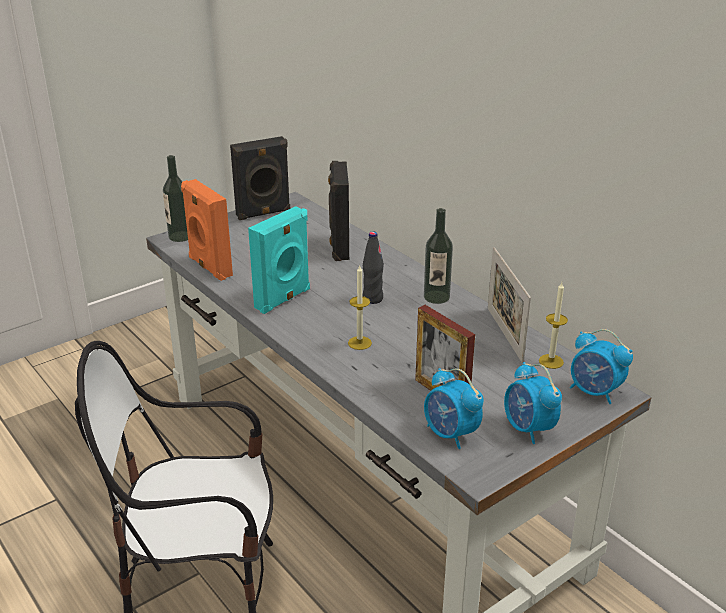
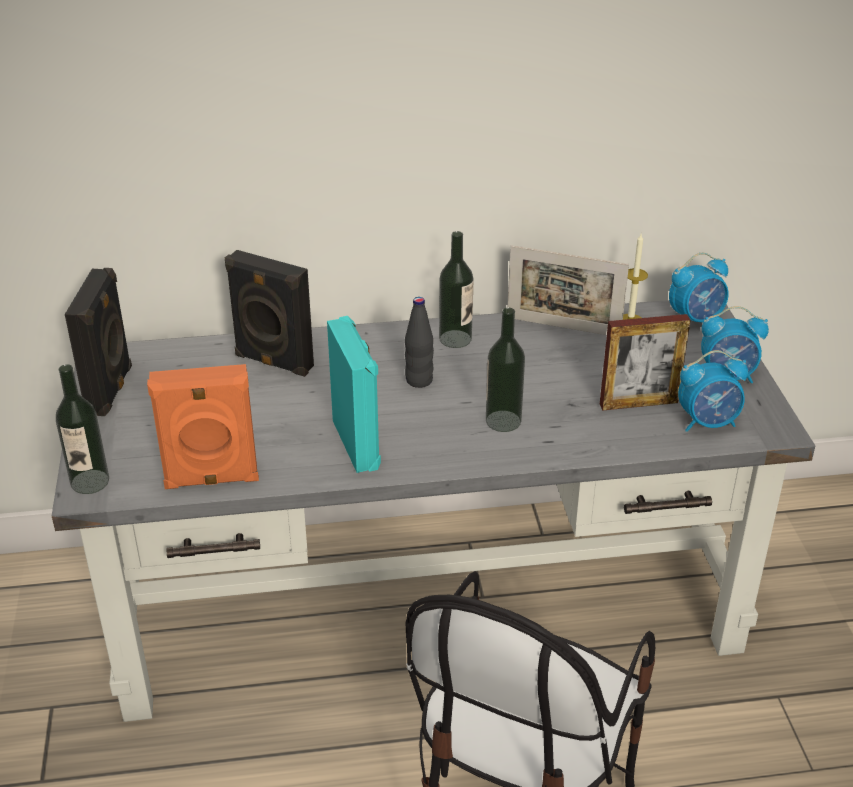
camera: 60 degrees left, 5 degrees up
candle [348,266,372,350] -> bottle [486,308,525,432]

